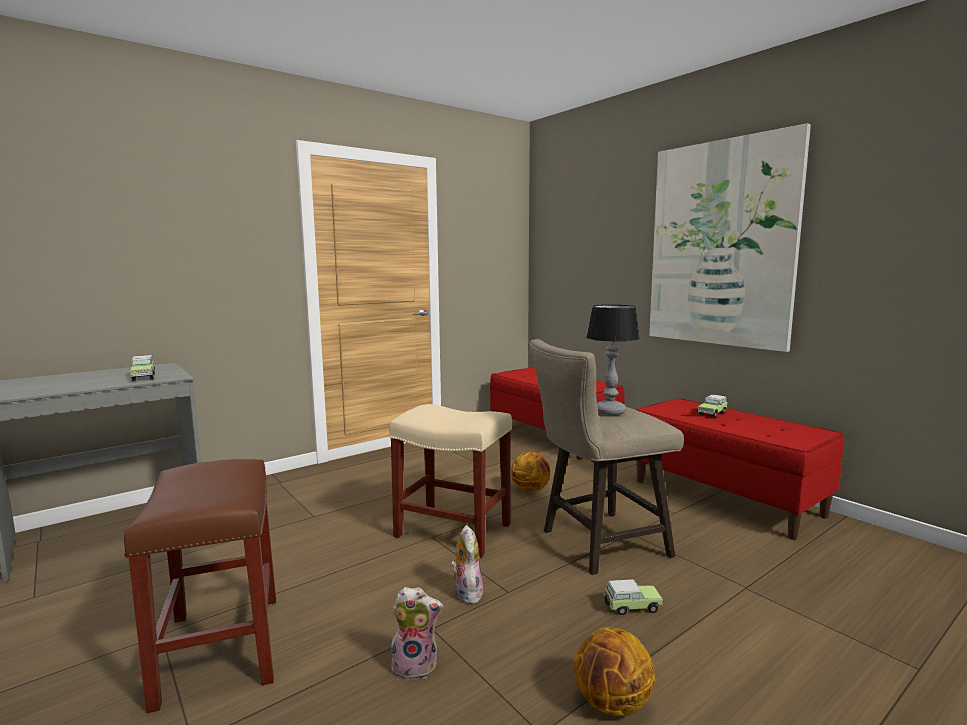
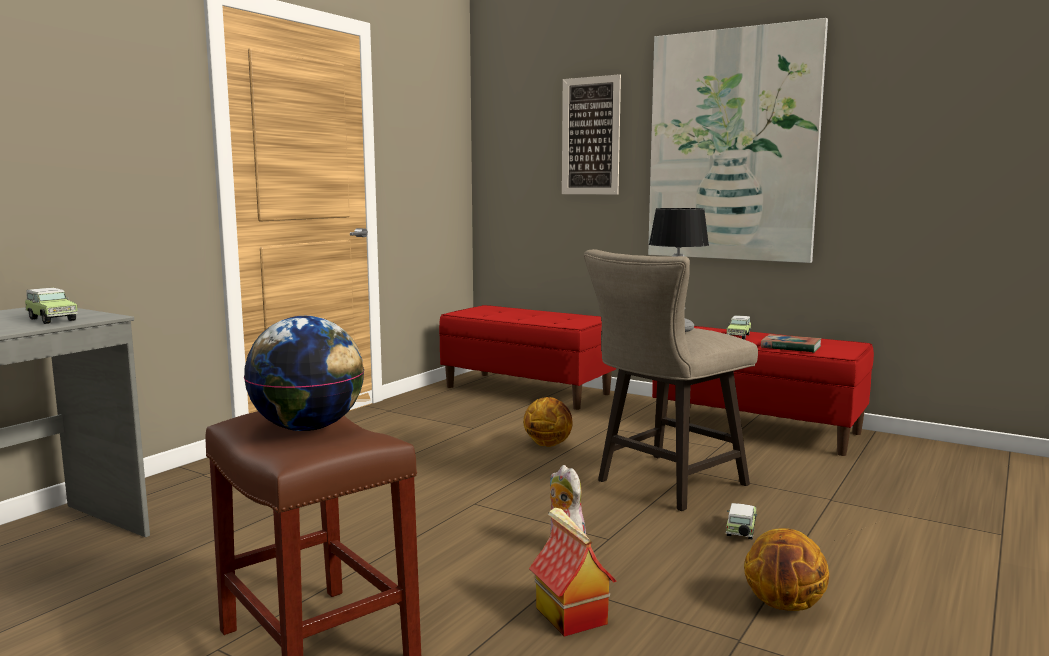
camera: 20 degrees left, 0 degrees up
beige stool [389,404,512,557] -> none
plush toy [391,587,443,680] -> toy house [529,508,617,637]
toy car [604,579,663,615] -> toy car turned 45 degrees counterclockwise [725,503,757,540]
none -> globe [244,316,364,431]
none -> picture [562,74,621,195]
none -> book [761,334,822,353]

